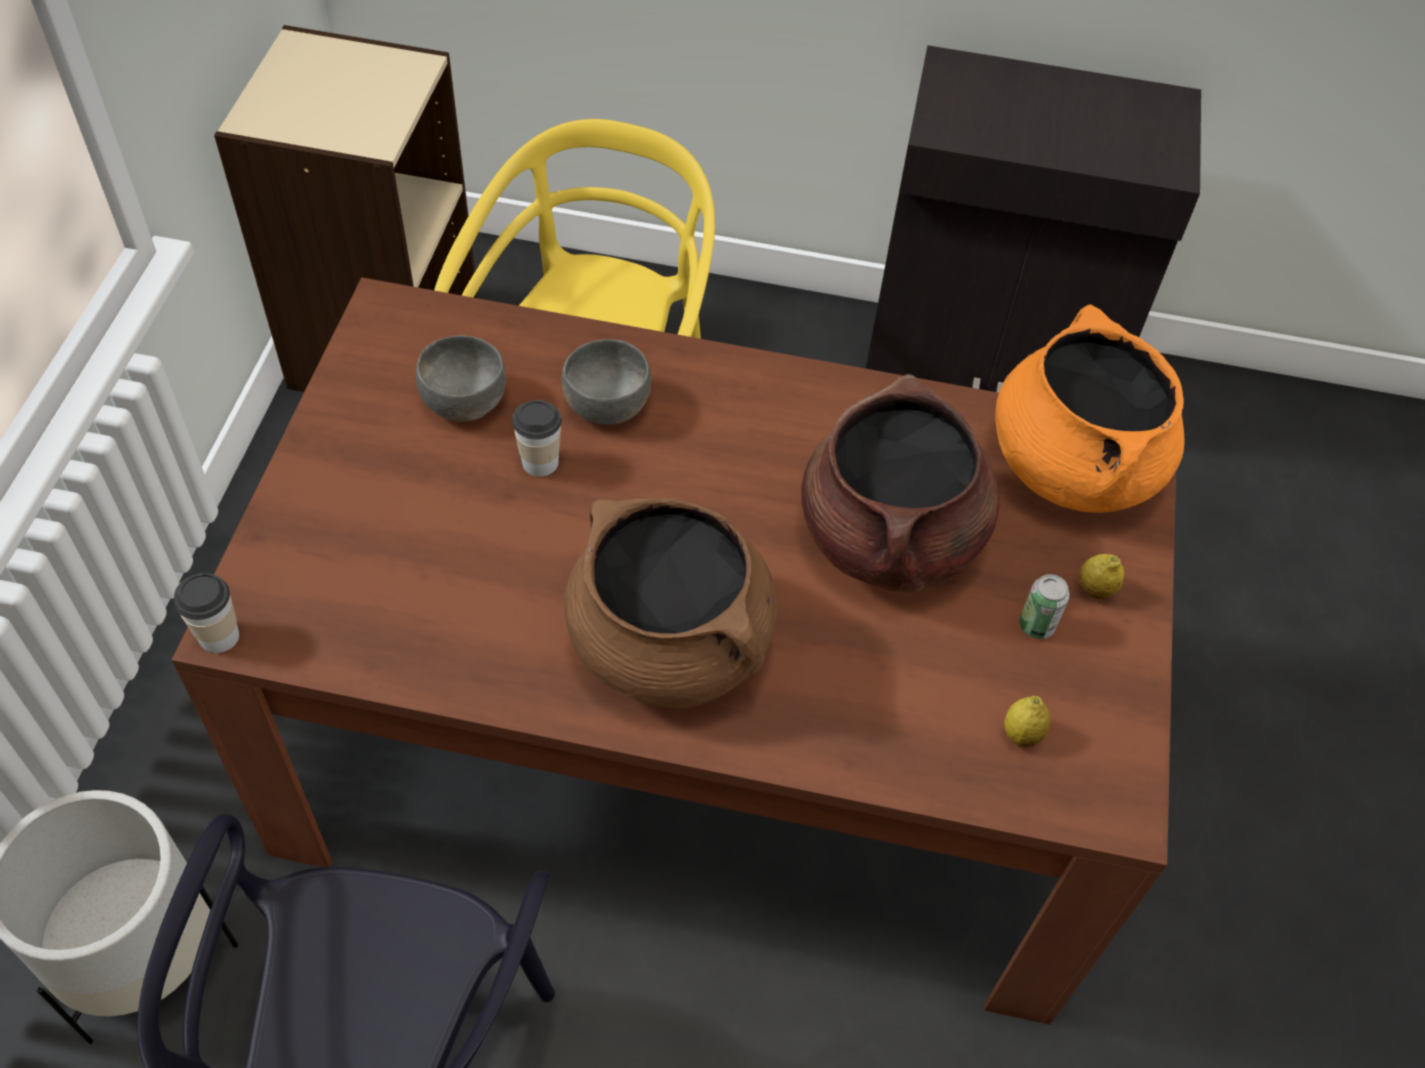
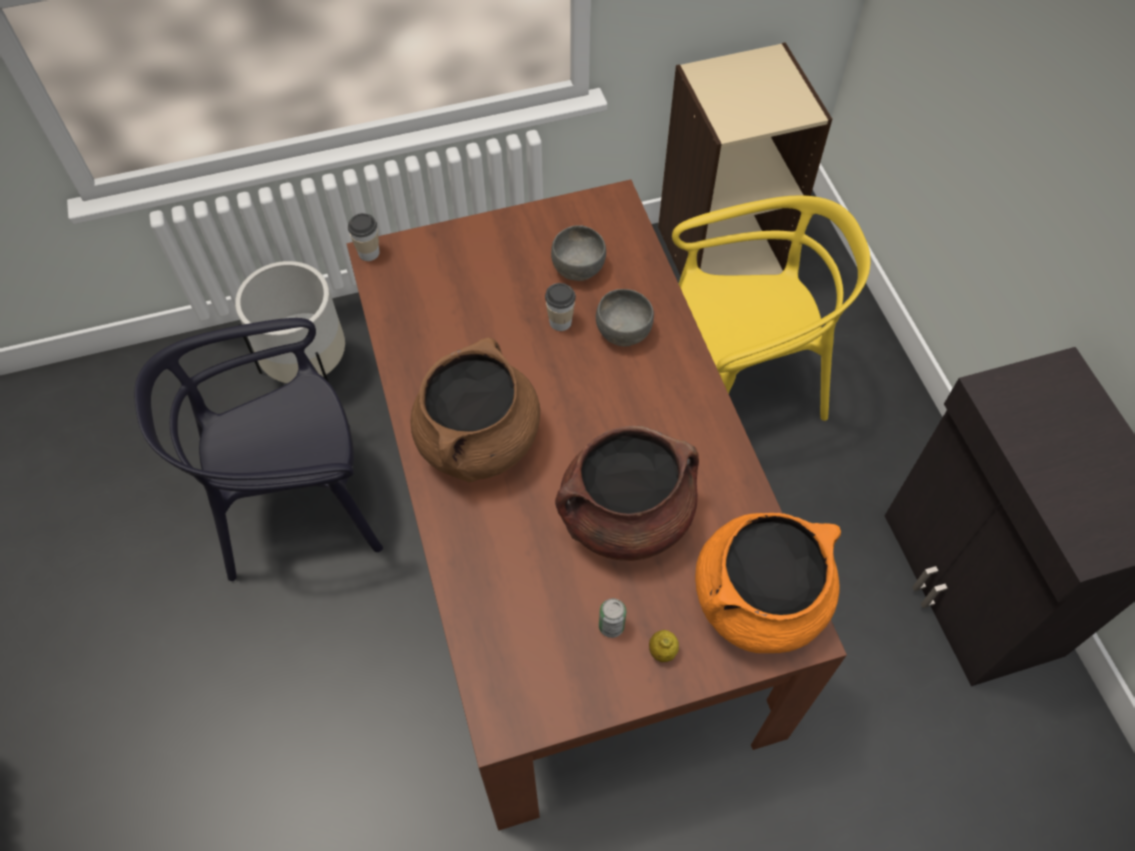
camera: 65 degrees right, 5 degrees up
lemon [1004,696,1050,747] -> none

